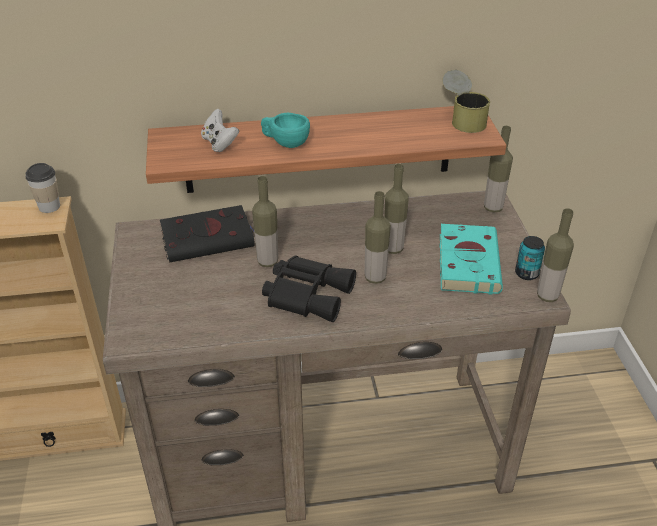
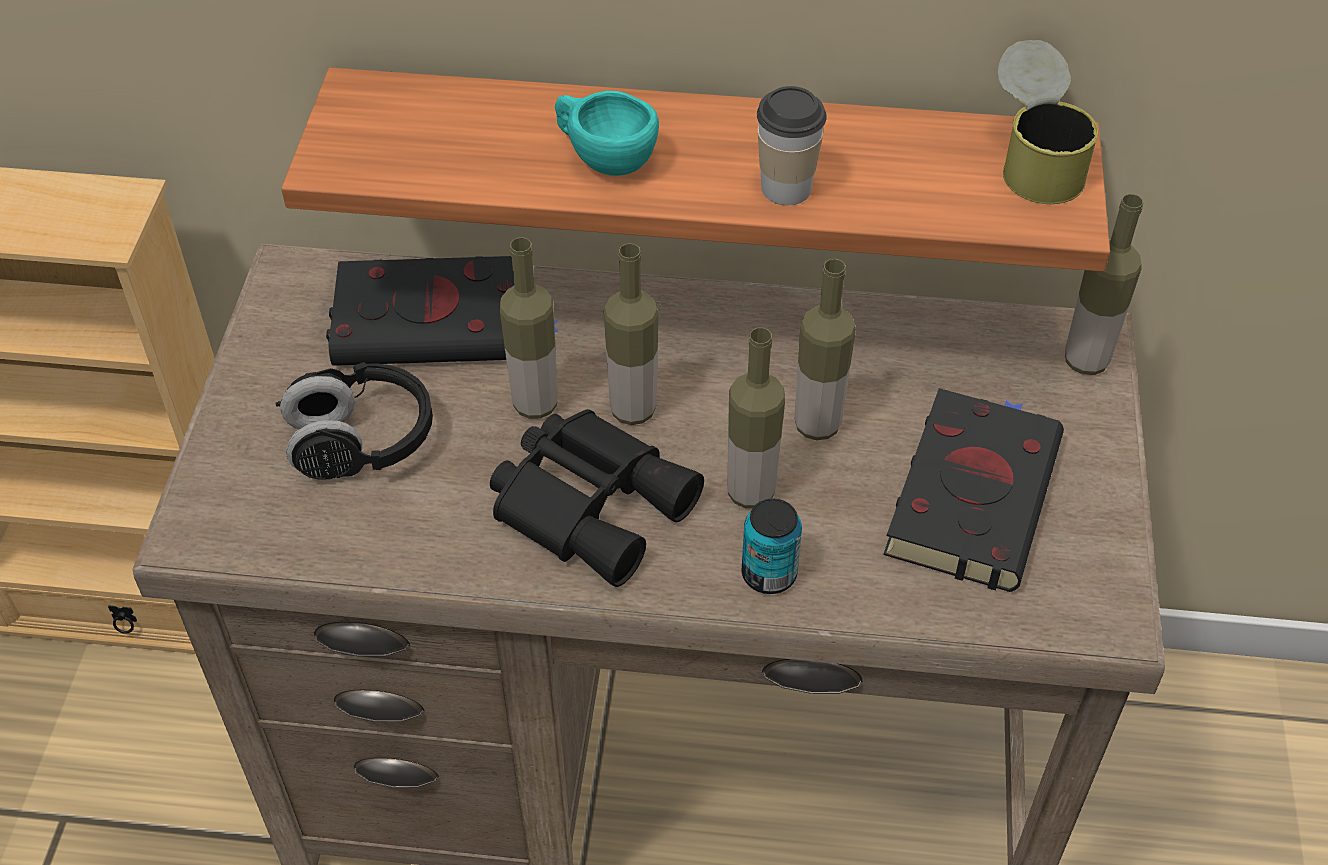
camera: 15 degrees right, 10 degrees up
cup [25,163,60,213] -> cup moved to [757,86,827,205]
white game controller [201,109,239,152] -> none
turquoise book [439,224,503,295] -> black book [883,388,1064,592]
can [515,236,545,280] -> can moved to [742,499,802,594]
bottle [537,208,574,302] -> bottle moved to [604,243,658,425]
none -> black headphones [276,362,433,479]

